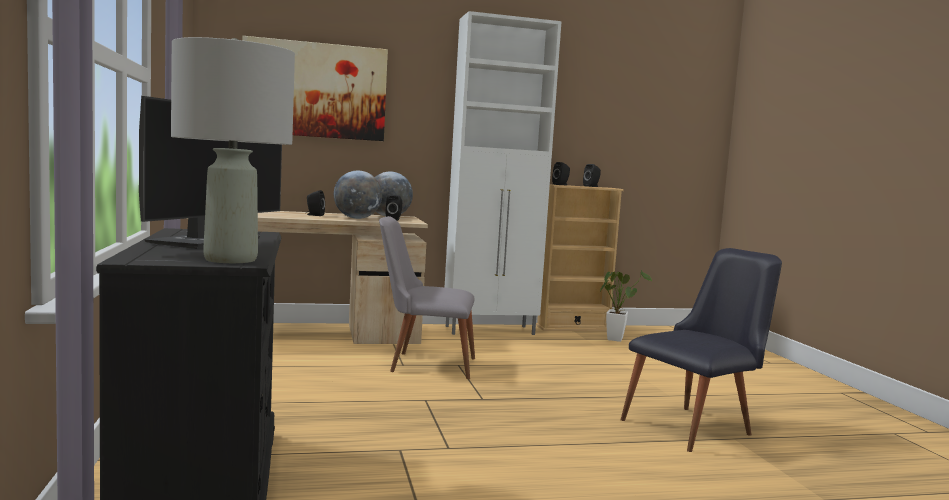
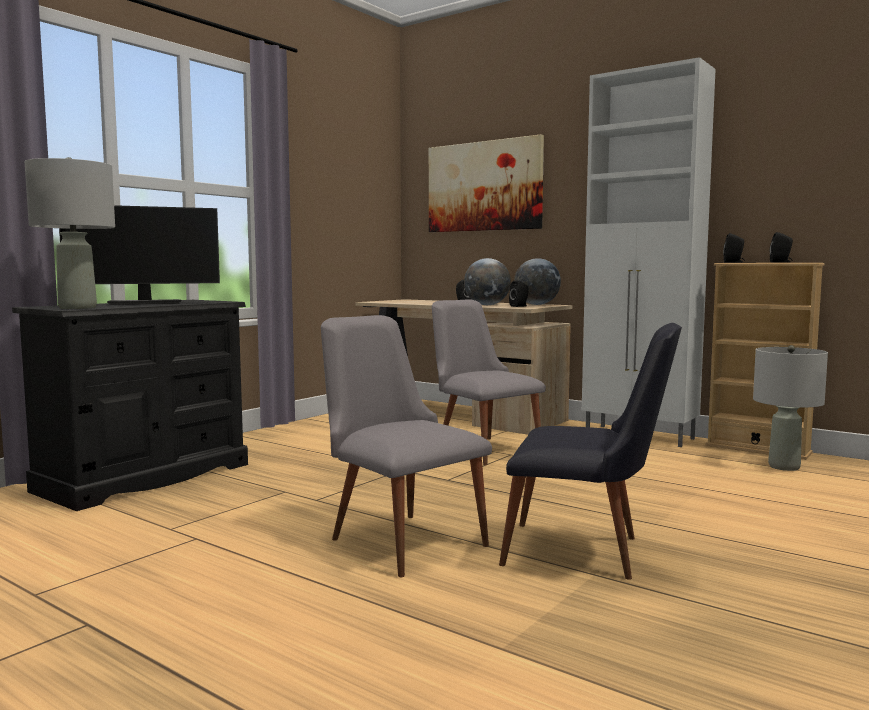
camera: 50 degrees right, 0 degrees up
potted plant [600,270,652,342] -> grey table lamp [753,345,828,471]
none -> grey chair [321,315,492,577]

